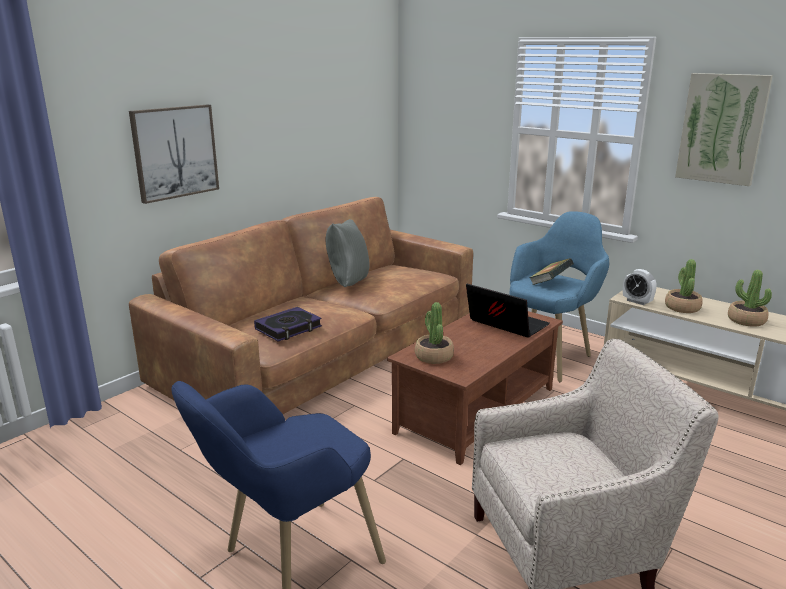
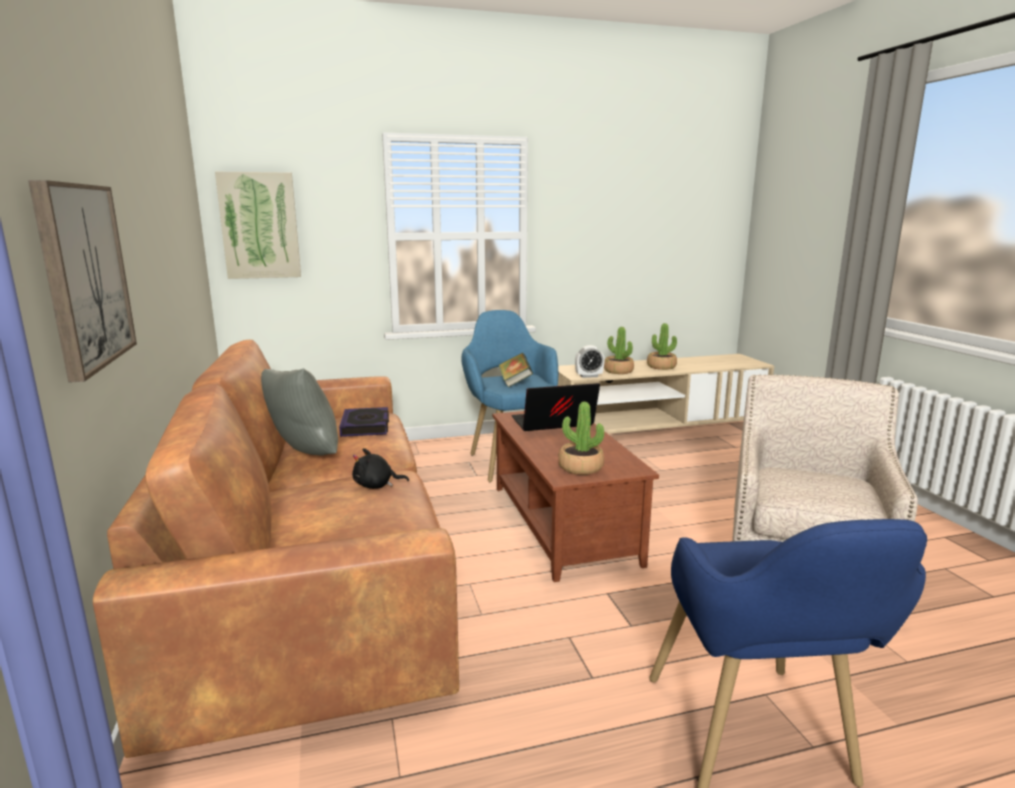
camera: 55 degrees left, 5 degrees down
book [254,307,322,342] -> book moved to [339,407,389,437]
picture [675,73,773,186] -> picture moved to [215,172,301,279]
none -> black plush toy [352,448,409,489]

